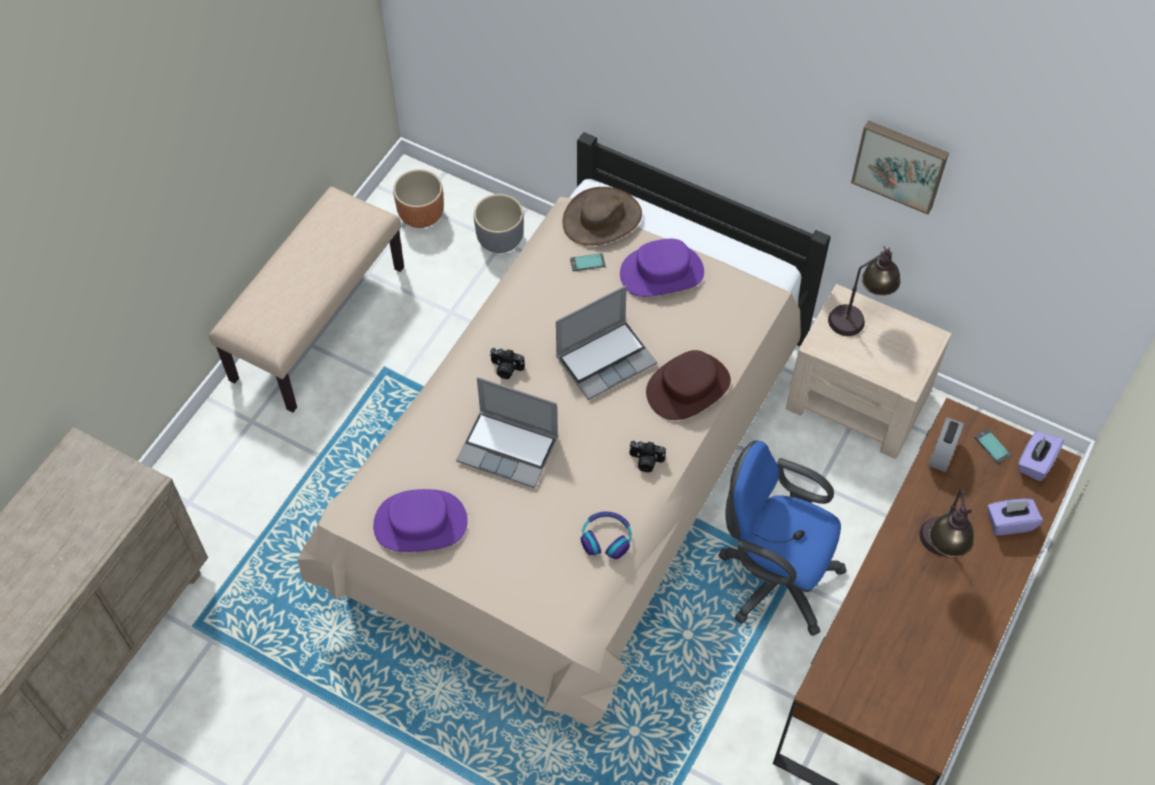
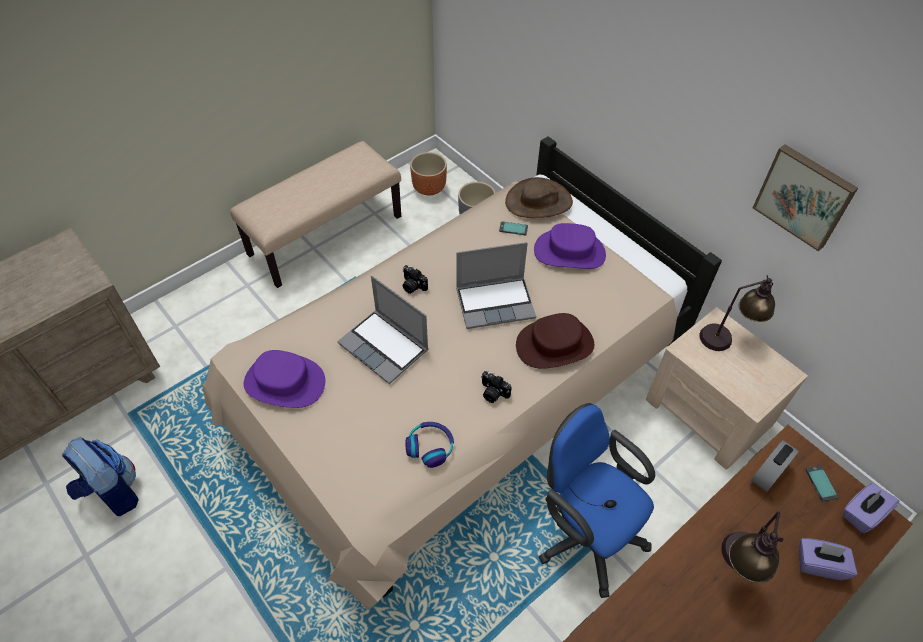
camera: 20 degrees right, 5 degrees down
none -> backpack [62,437,138,516]

